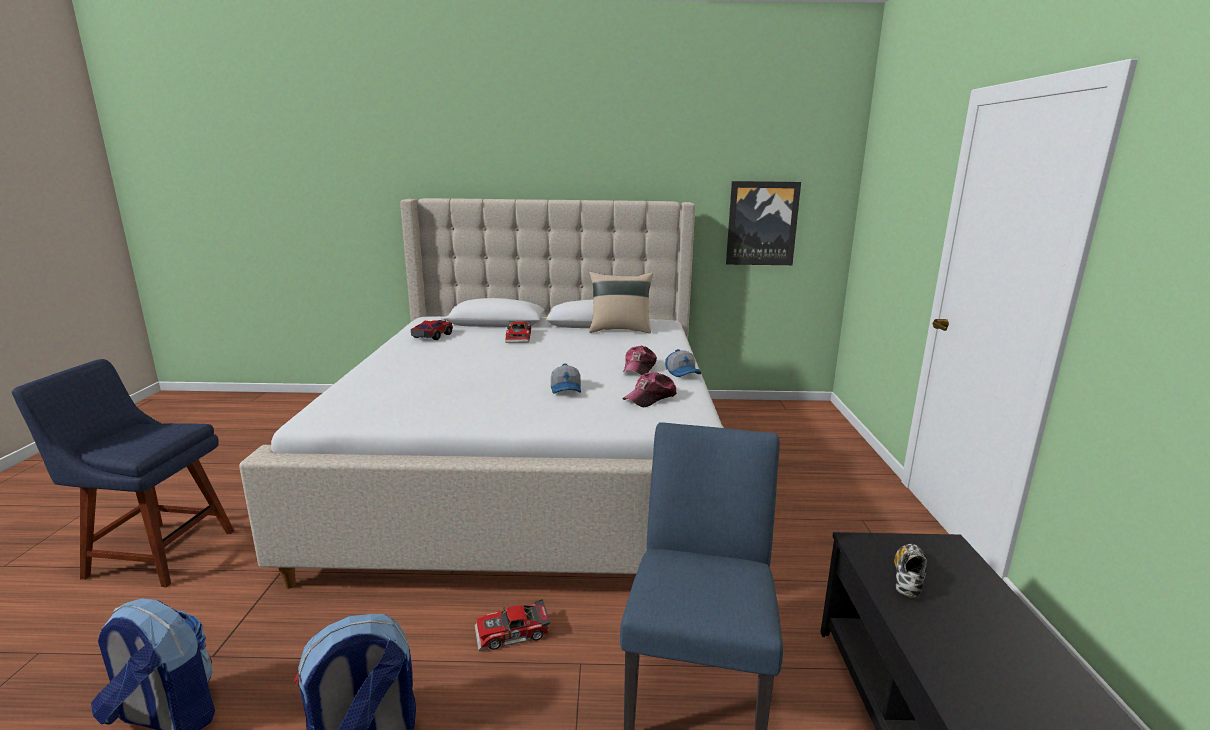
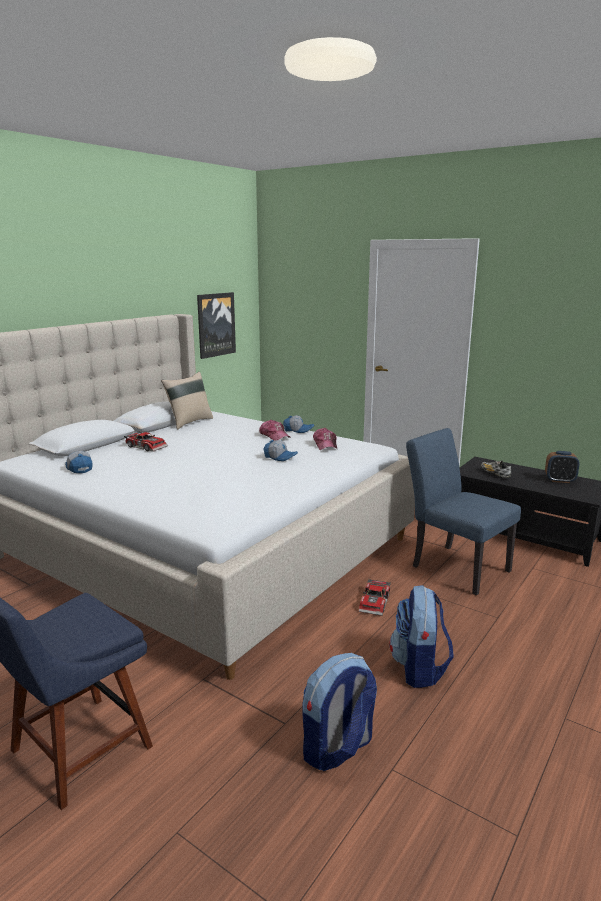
camera: 55 degrees left, 0 degrees up
toy car [411,320,453,340] -> cap [65,451,93,473]
none -> alarm clock [545,451,580,483]

